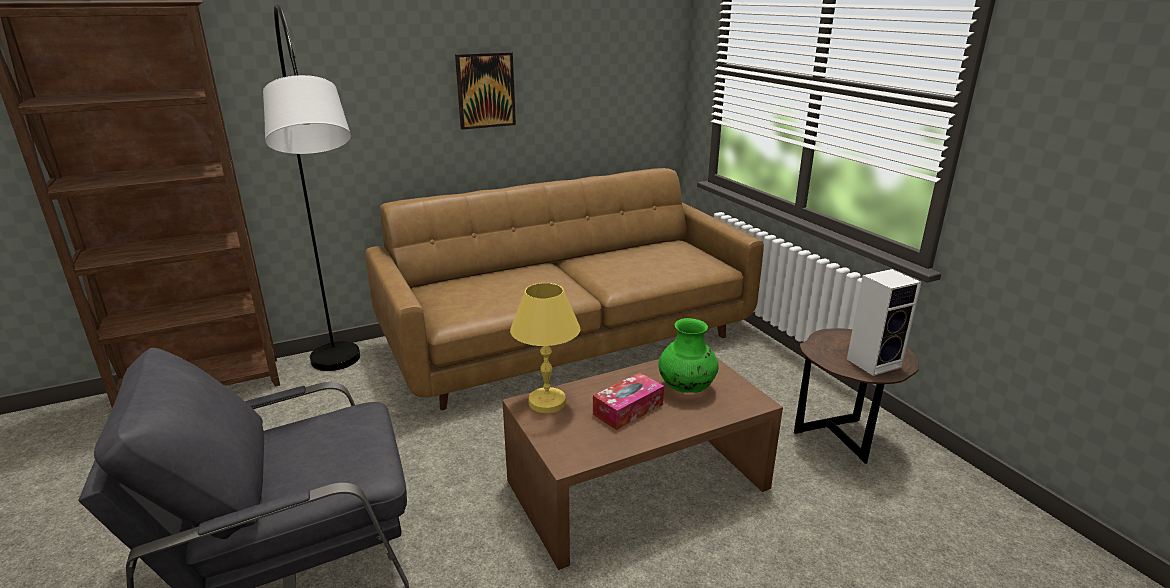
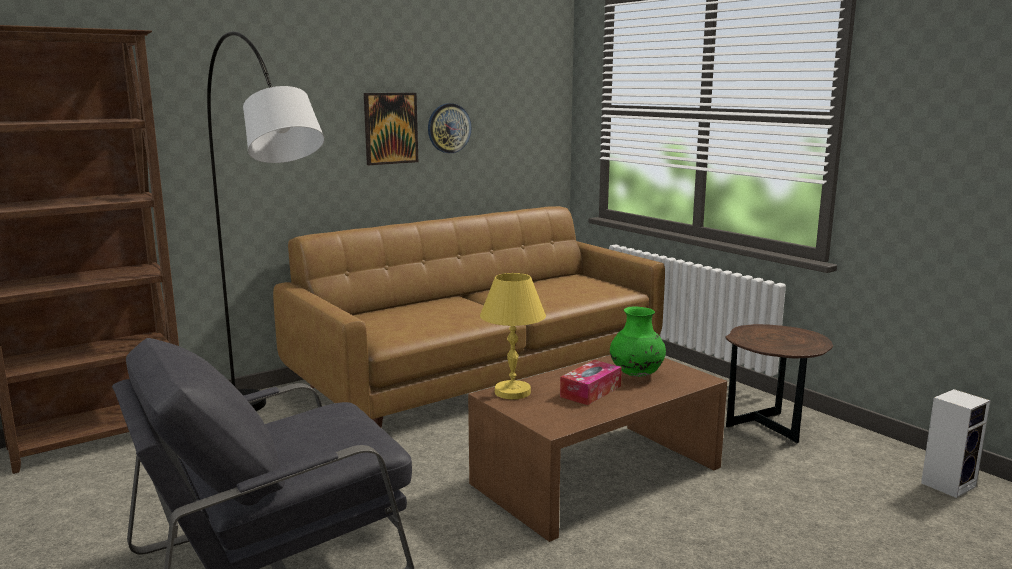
camera: 10 degrees left, 10 degrees down
speaker [847,269,922,376] -> speaker moved to [921,389,991,498]
none -> wall clock [428,103,472,153]

